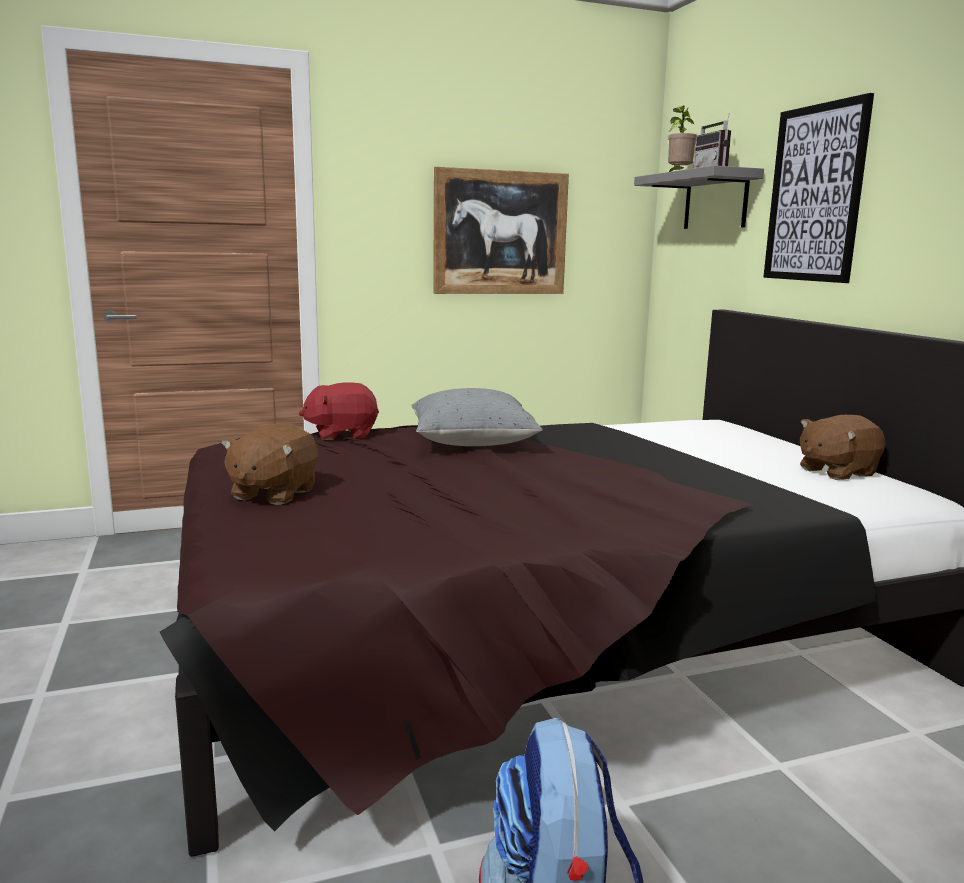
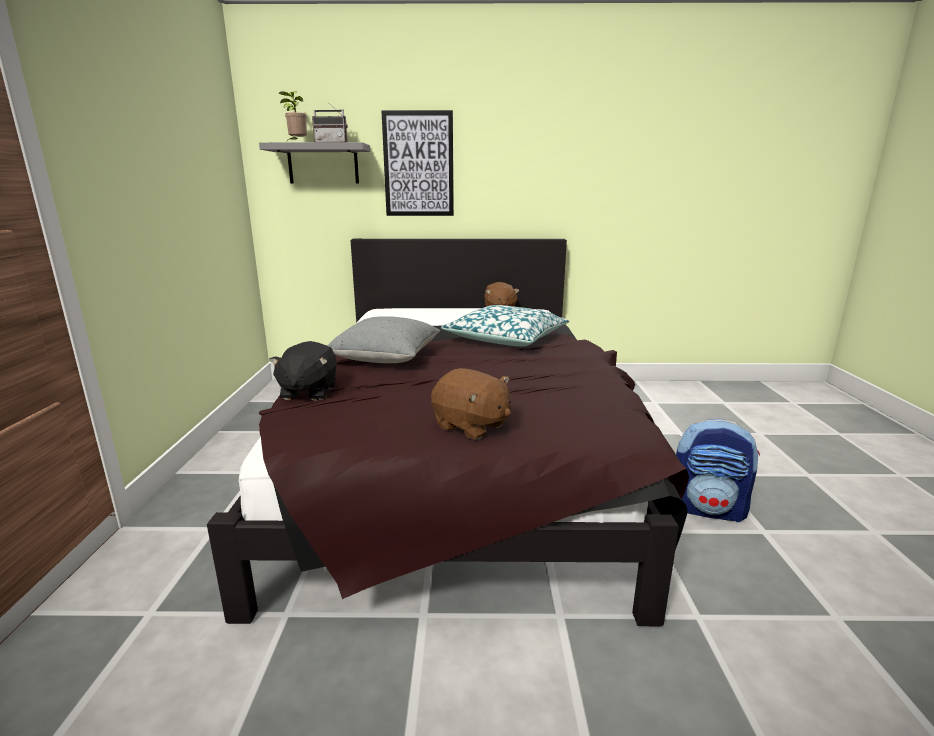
camera: 70 degrees left, 5 degrees up
red plush toy [299,382,379,440] -> black plush toy [269,341,337,400]
picture [433,167,569,294] -> none
none -> pillow [441,305,569,347]

